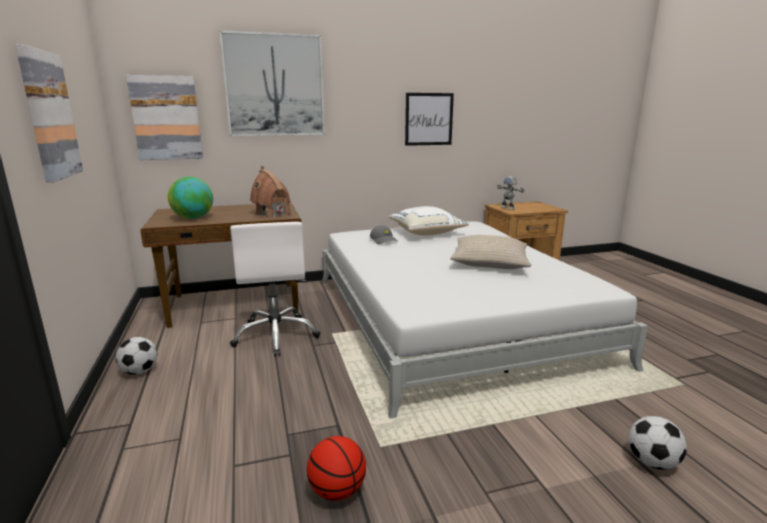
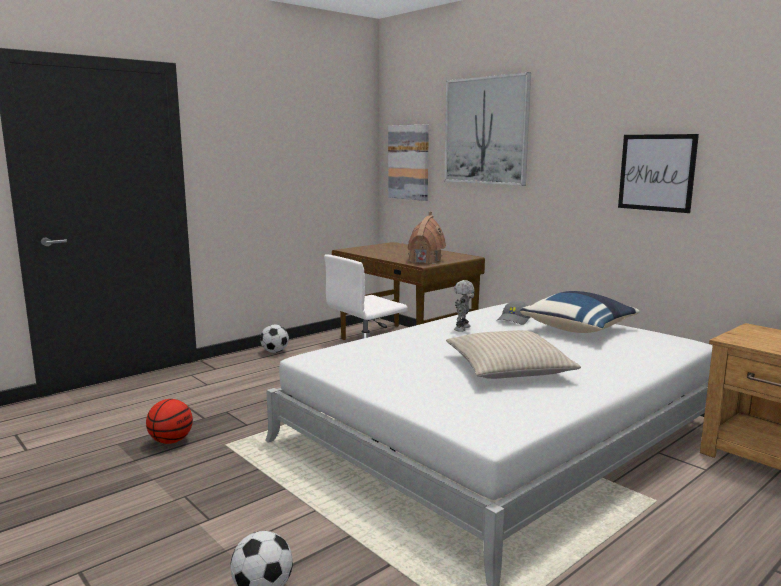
camera: 65 degrees right, 5 degrees down
picture [15,45,83,183] -> none
globe [168,177,213,219] -> none
white pillow [389,206,469,235] -> blue pillow [520,291,640,333]
toy robot [497,176,524,210] -> toy robot moved to [454,280,475,332]

